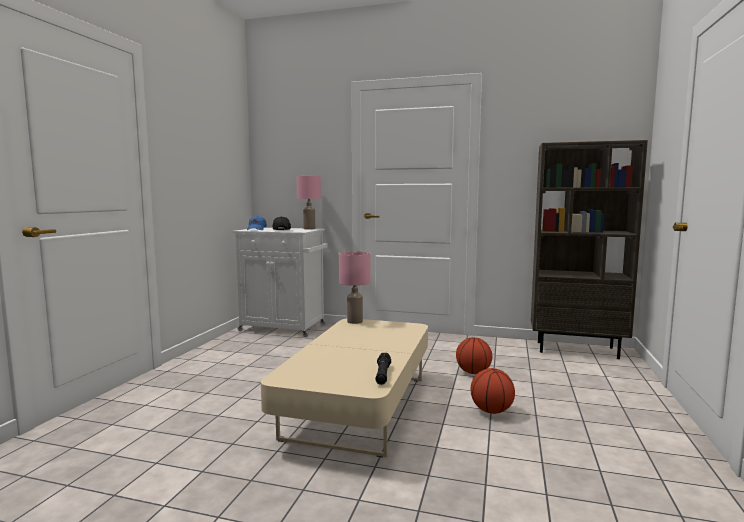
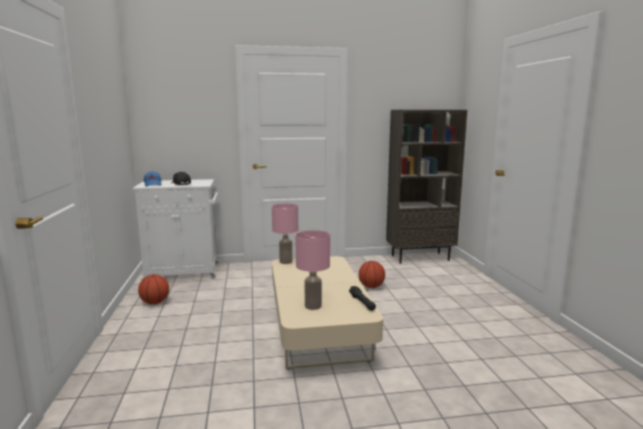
camera: 25 degrees left, 5 degrees up
pink table lamp [296,176,321,230] -> pink table lamp moved to [295,230,330,310]
basketball [471,368,515,414] -> basketball moved to [138,274,169,304]

